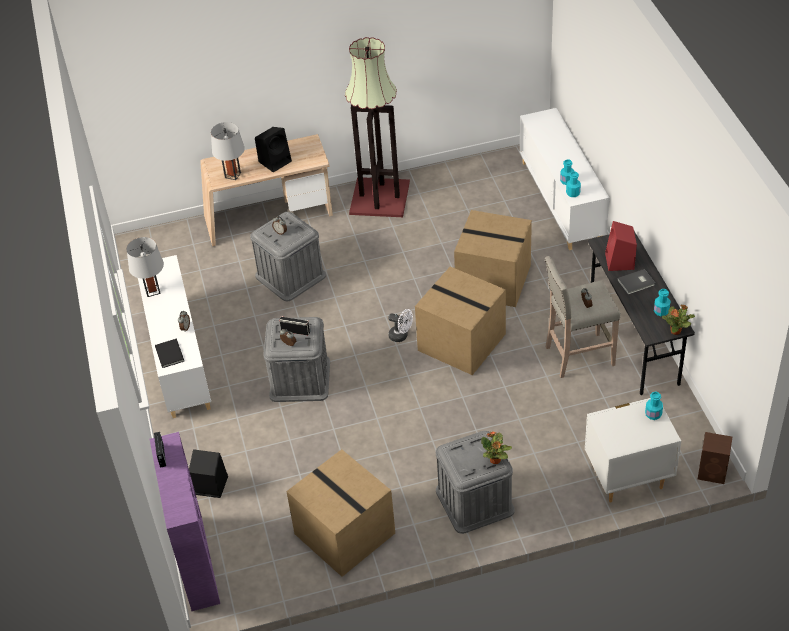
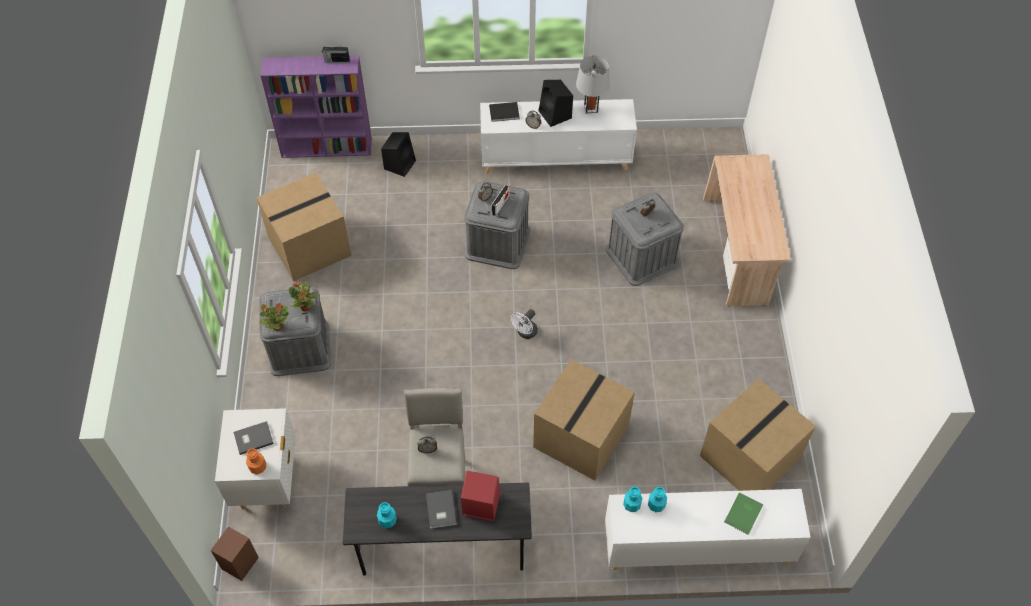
camera: 100 degrees right, 10 degrees up
grey table lamp [211,122,245,180] -> none
black speaker [255,127,292,172] -> black speaker moved to [539,80,573,127]
floor lamp [345,37,410,217] -> none
cardboard box [415,266,506,375] -> cardboard box moved to [700,379,816,491]
turquoise bottle [645,391,663,420] -> orange bottle [246,448,266,474]
potted plant [662,304,695,335] -> potted plant moved to [289,281,318,311]
none -> grey book [233,421,274,455]
none -> green book [724,493,763,535]

